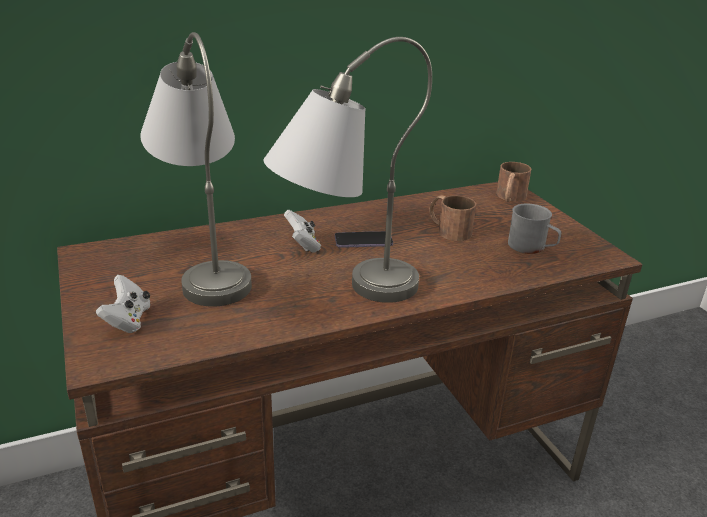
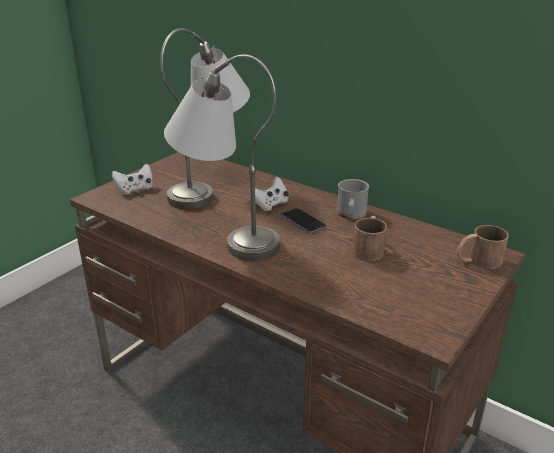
camera: 60 degrees right, 0 degrees up
grey mug [508,204,561,254] -> grey mug moved to [337,179,369,219]

